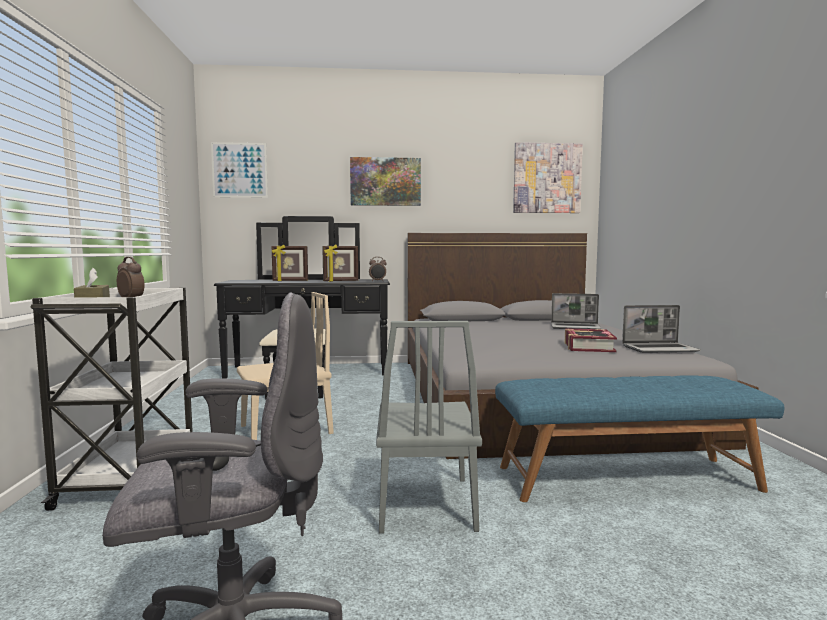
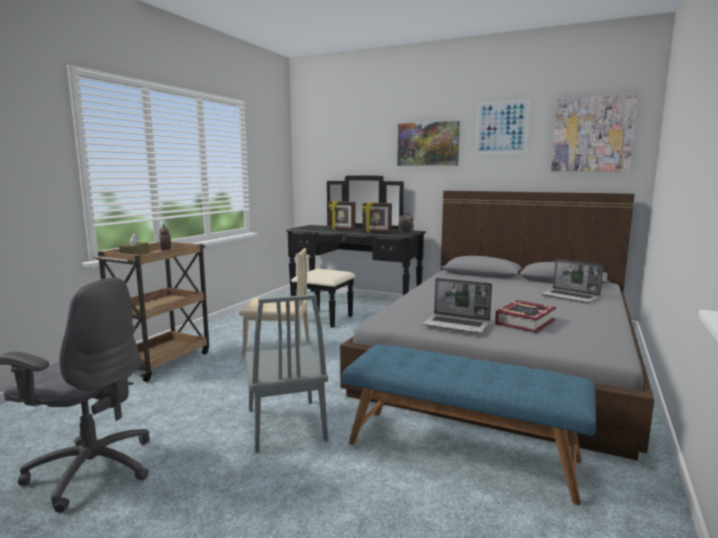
camera: 30 degrees right, 5 degrees up
white cart [30,287,193,511] -> brown cart [93,242,209,382]
picture [211,142,268,198] -> picture moved to [475,100,530,154]
grey chair [376,321,482,534] -> grey chair turned 45 degrees counterclockwise [245,294,328,452]
laptop [622,305,701,353] -> laptop moved to [422,278,492,333]

